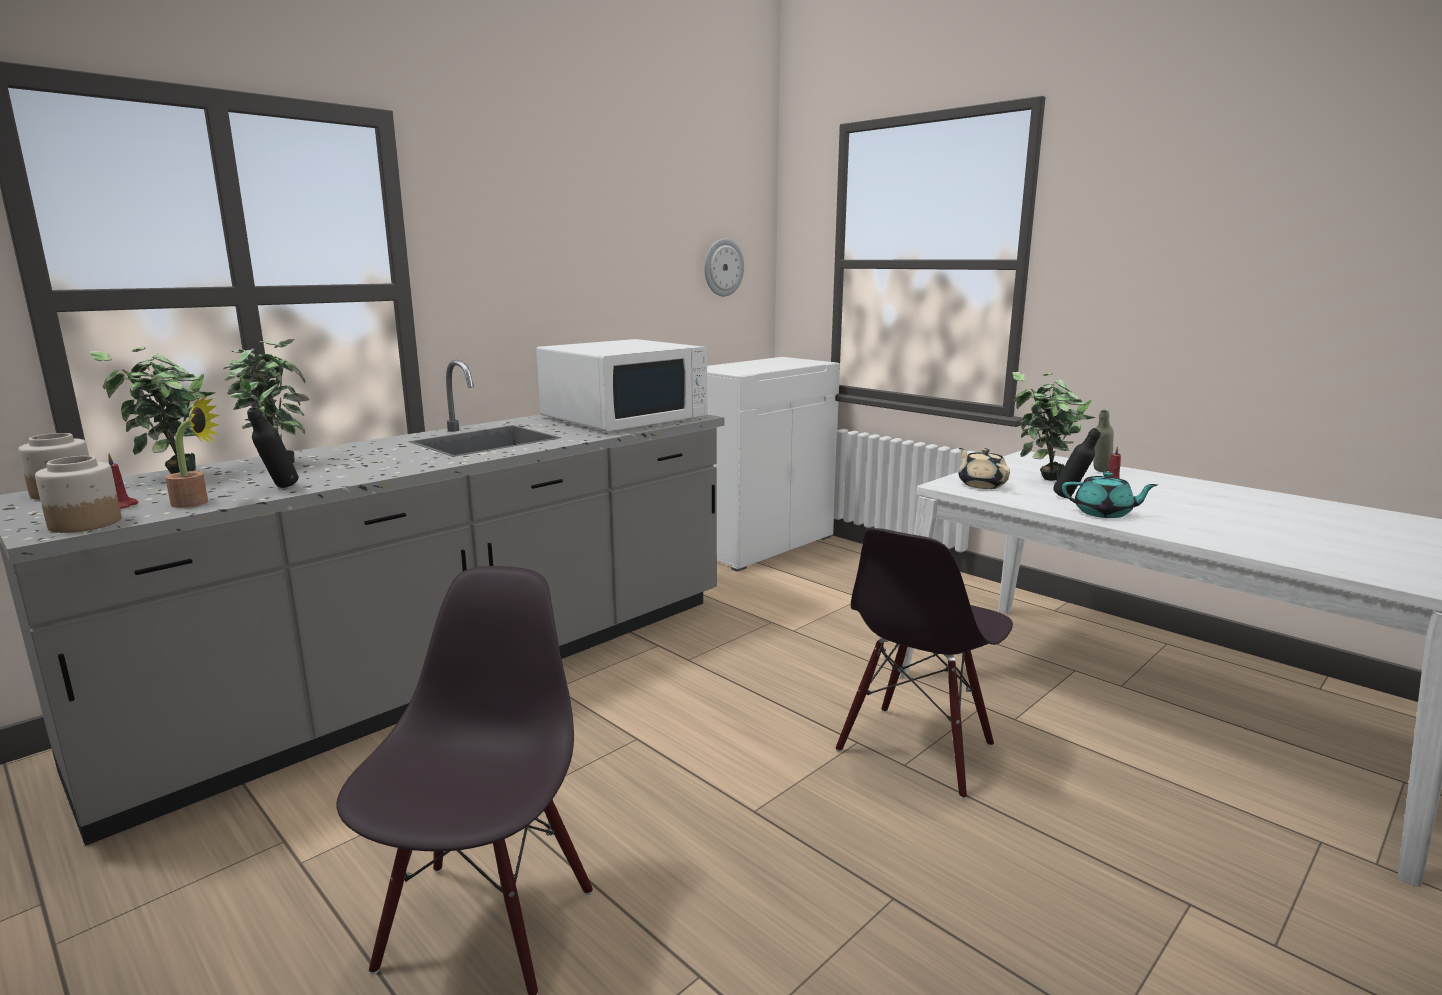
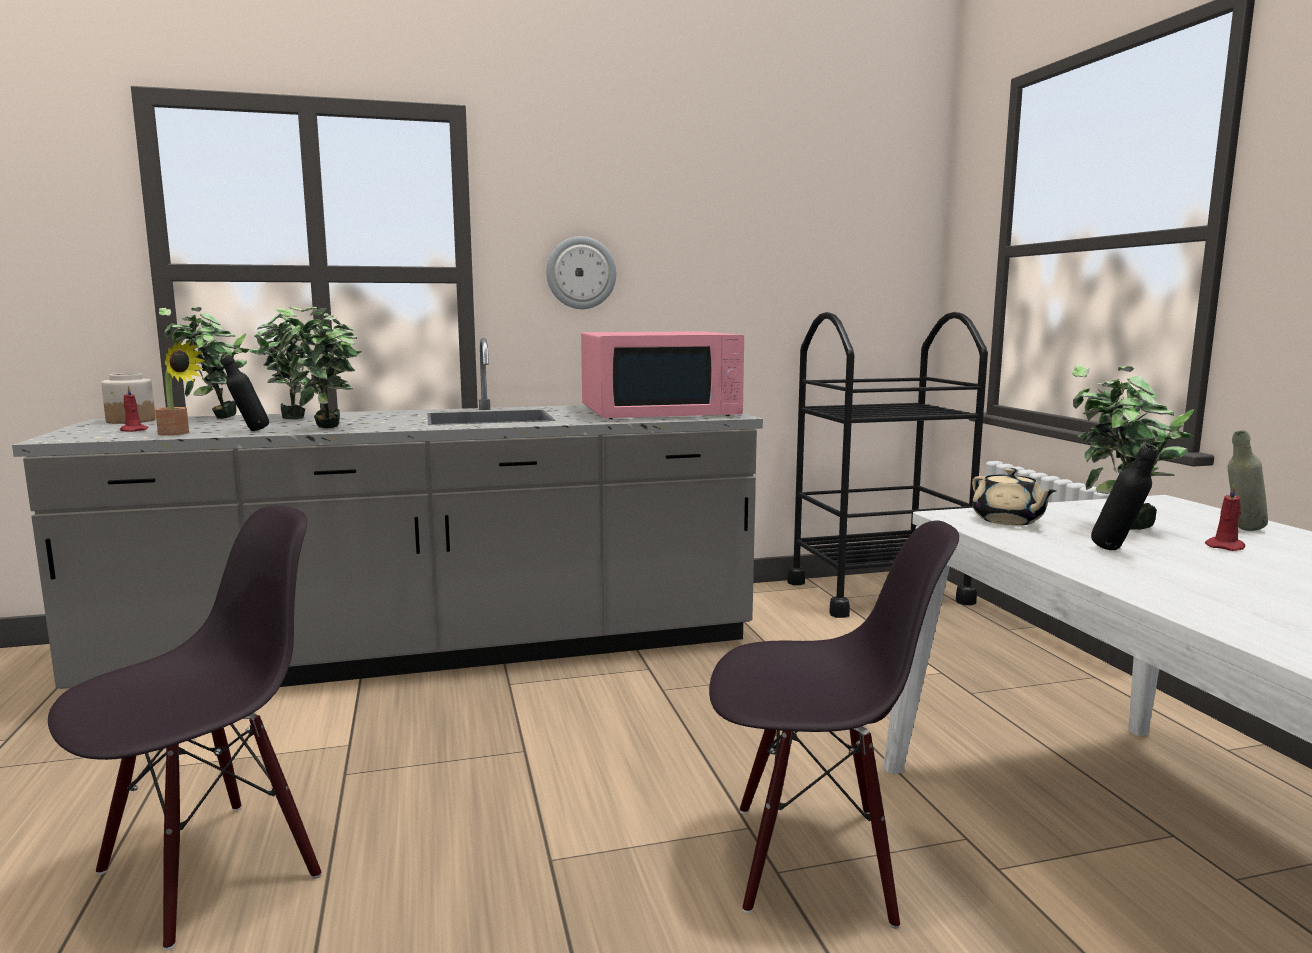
camera: 30 degrees right, 5 degrees down
jar [35,456,122,533] -> none
white microwave [536,339,707,431] -> pink microwave [581,331,744,419]
wall clock [704,239,744,296] -> wall clock moved to [546,236,616,309]
white cabinet [707,357,840,572] -> black cart [787,312,988,618]
black chair [836,528,1013,799] -> black chair turned 150 degrees counterclockwise [709,520,959,929]
beige teapot [958,448,1010,489] -> beige teapot turned 150 degrees clockwise [972,468,1057,525]
turquoise teapot [1062,472,1158,518] -> none
none -> potted plant [274,307,362,429]

